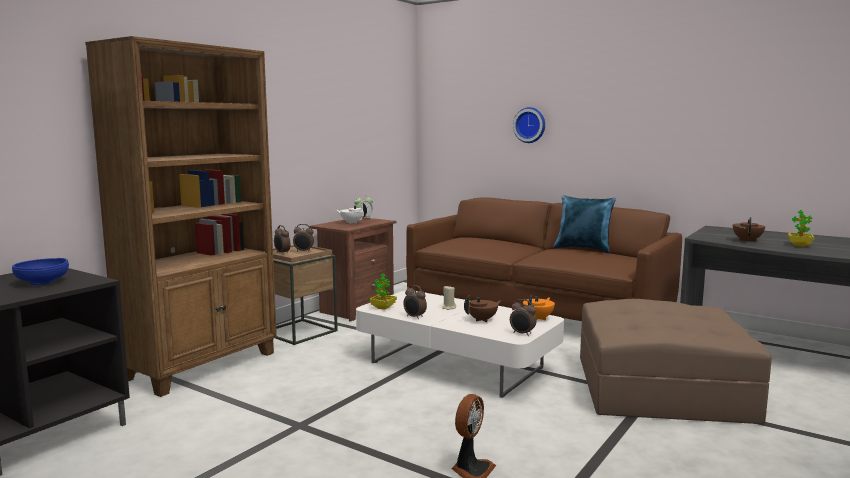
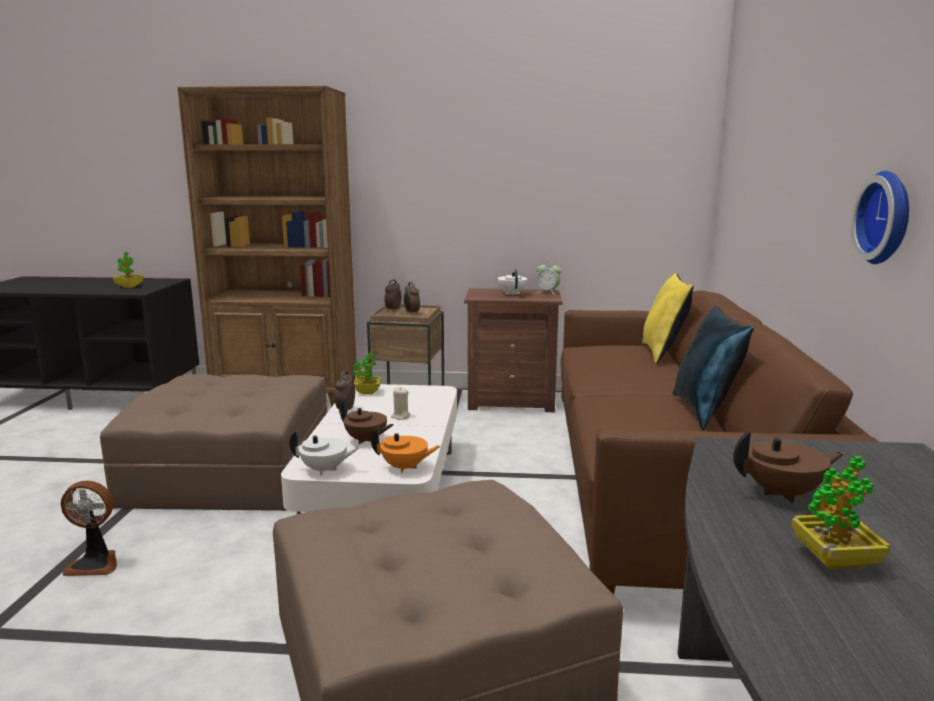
camera: 60 degrees right, 5 degrees up
blue bowl [12,258,69,285] -> potted plant [113,251,144,288]
alarm clock [510,299,537,336] -> white teapot [289,430,360,476]
wall clock [513,107,545,143] -> wall clock moved to [851,171,909,264]
none -> brown ottoman [100,374,327,511]
none -> yellow pillow [642,273,694,364]

